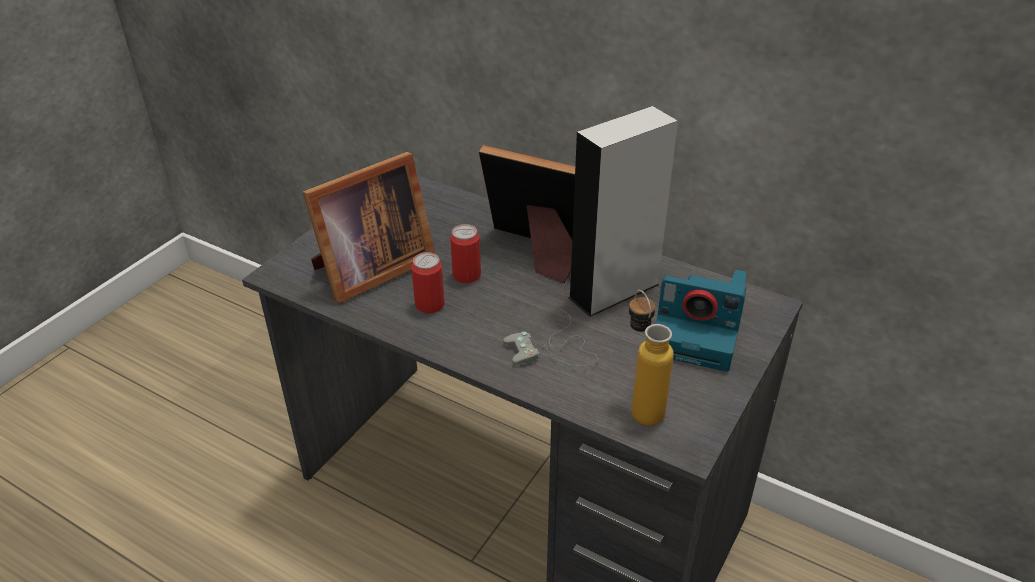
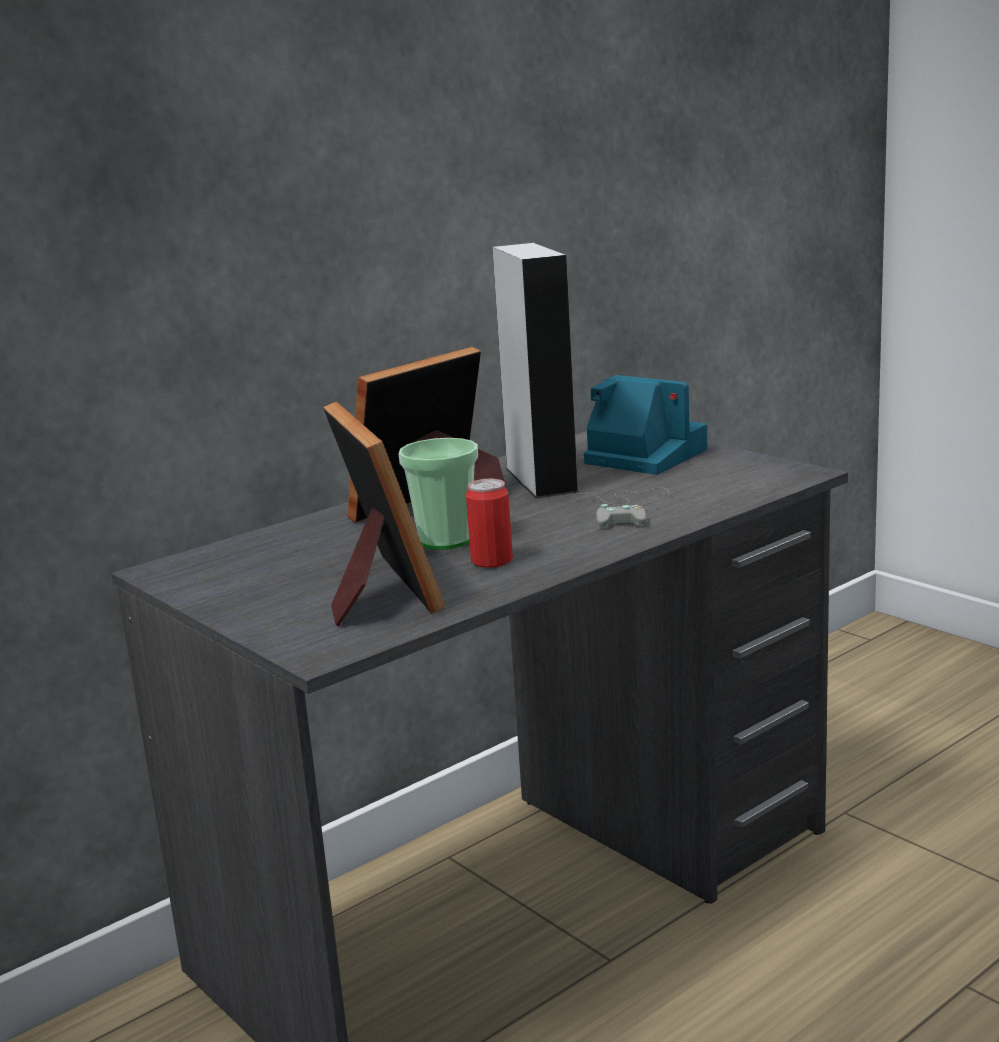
camera: 70 degrees left, 20 degrees down
can [450,224,481,283] -> cup [399,438,478,550]
bottle [629,290,674,426] -> none
camera [655,270,747,372] -> camera turned 90 degrees counterclockwise [584,375,707,475]

